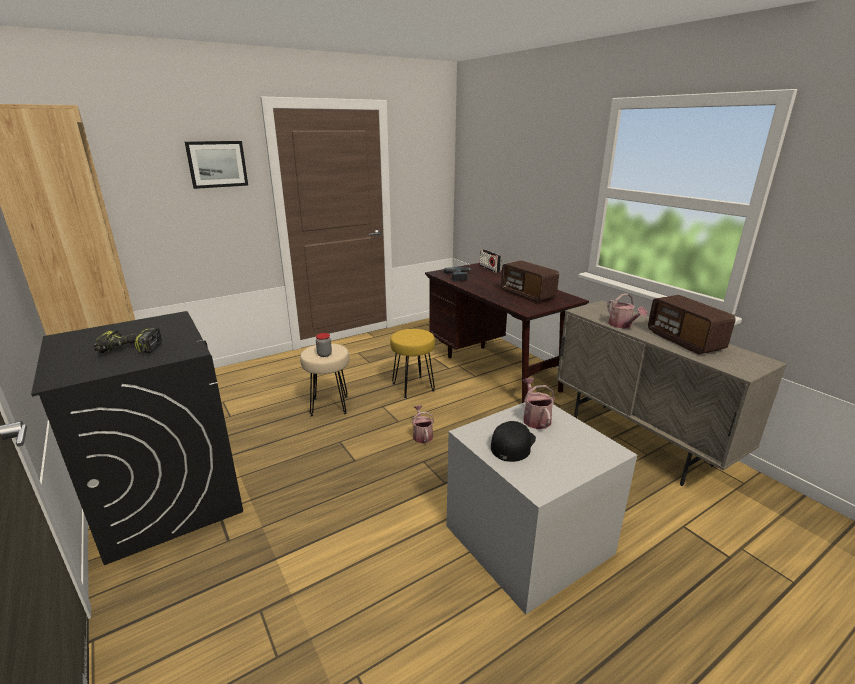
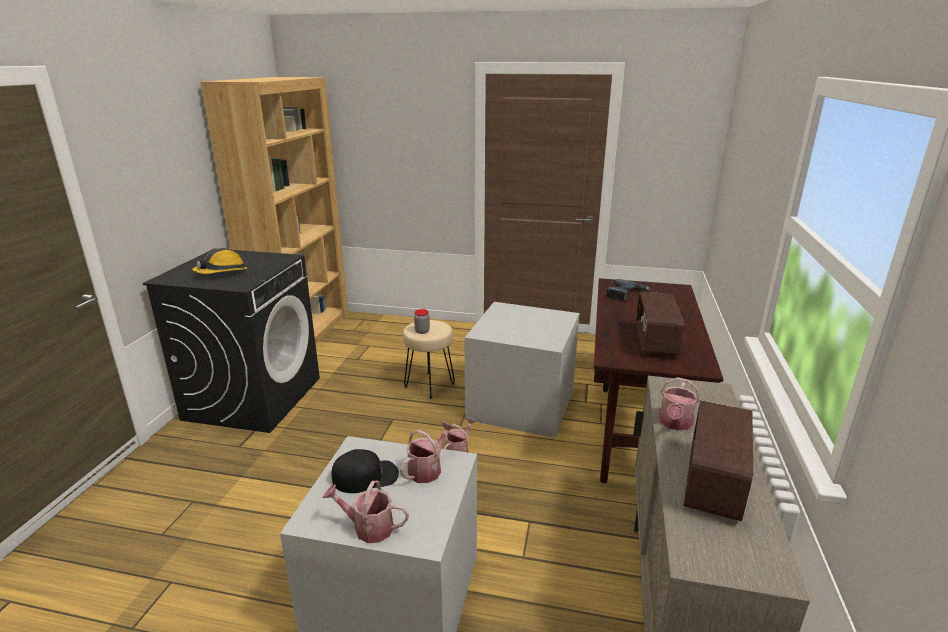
camera: 45 degrees right, 0 degrees up
power drill [94,328,162,353] -> hard hat [192,248,248,274]
picture [185,141,248,189] -> none
yellow stool [390,329,435,398] -> grey storage box [465,302,579,438]
radio [480,249,501,273] -> none
none -> watering can [323,481,409,543]

